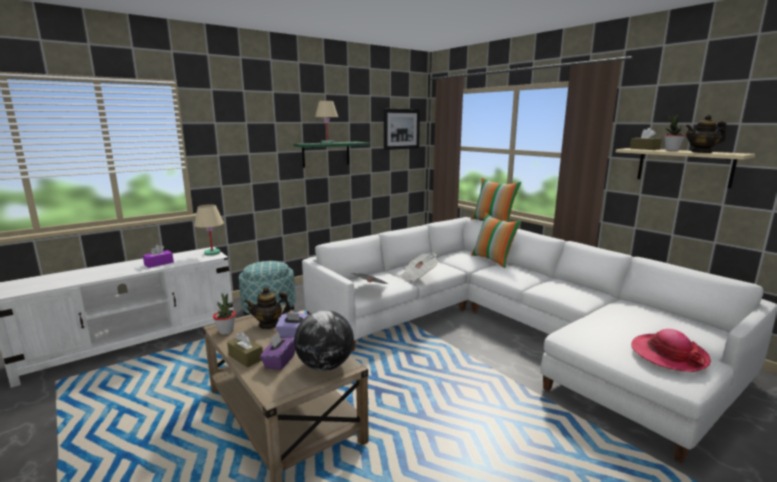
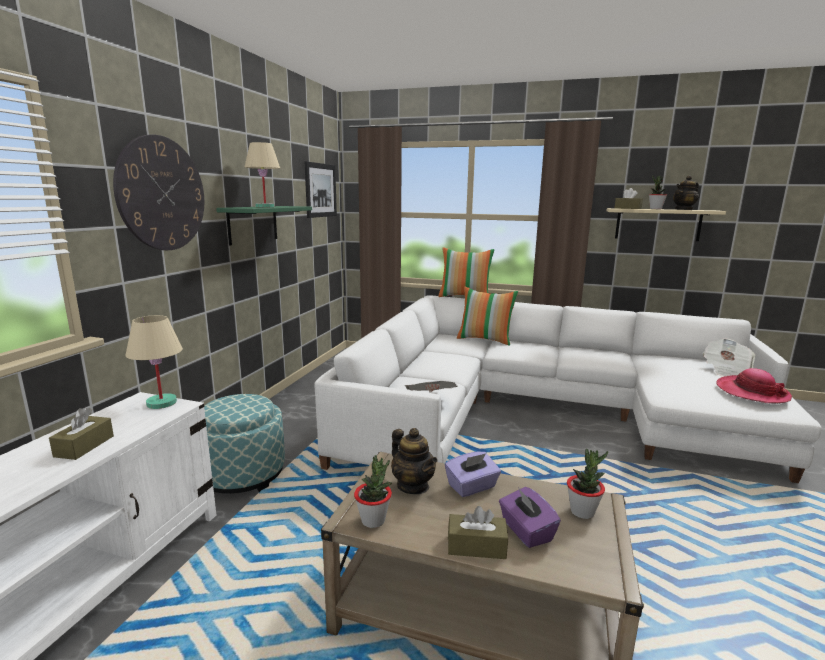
camera: 35 degrees left, 0 degrees up
purple tissue box [143,244,174,268] -> brown tissue box [49,408,114,460]
teapot [244,287,291,329] -> teapot turned 75 degrees counterclockwise [391,428,437,494]
globe [294,310,354,371] -> potted plant [567,448,608,519]
newspaper [399,253,438,281] -> newspaper moved to [703,338,756,377]
none -> wall clock [113,135,204,250]

